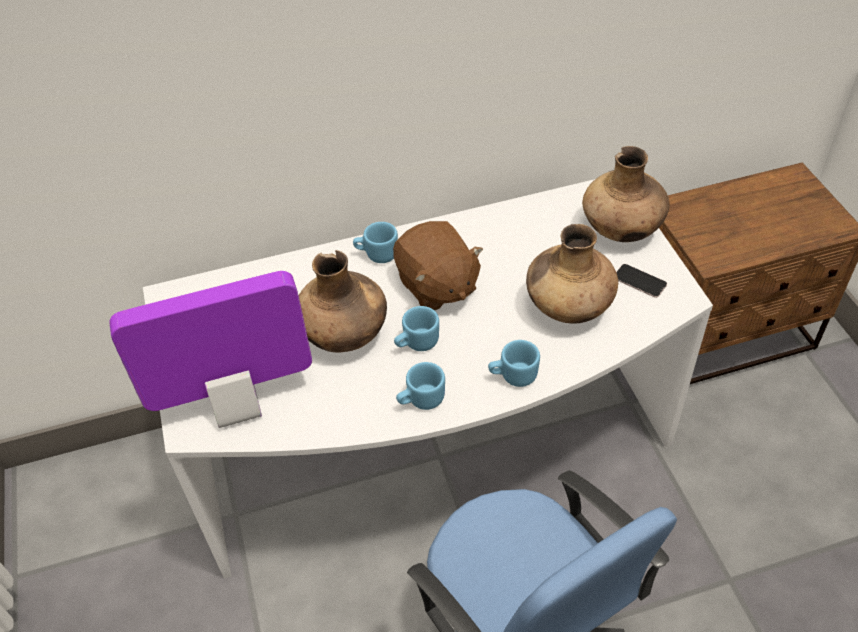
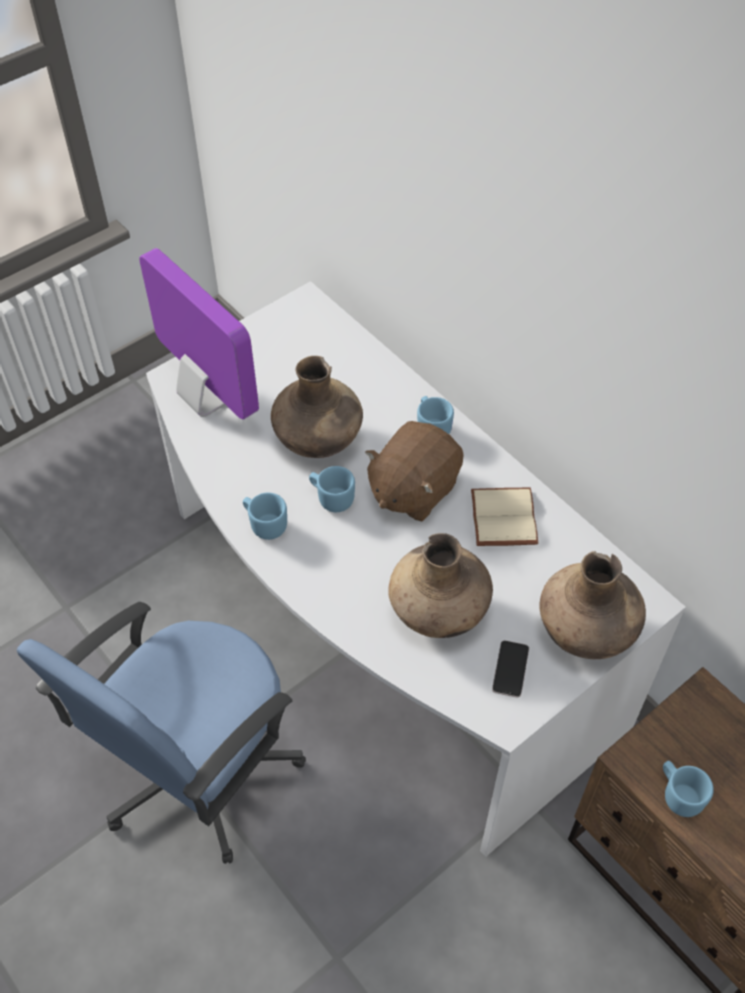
camera: 65 degrees right, 5 degrees up
blue mug [488,340,540,387] -> blue mug moved to [663,761,714,817]
none -> beige book [471,488,538,546]

